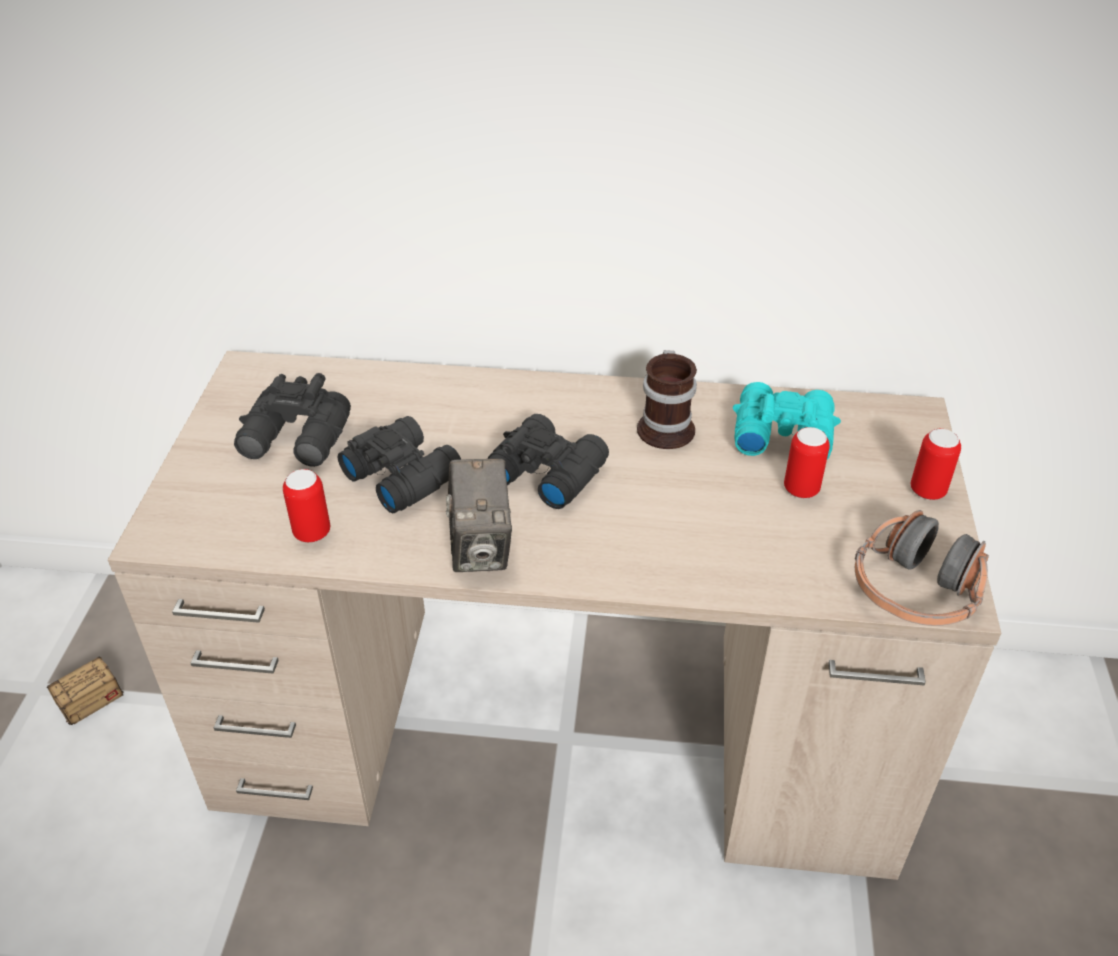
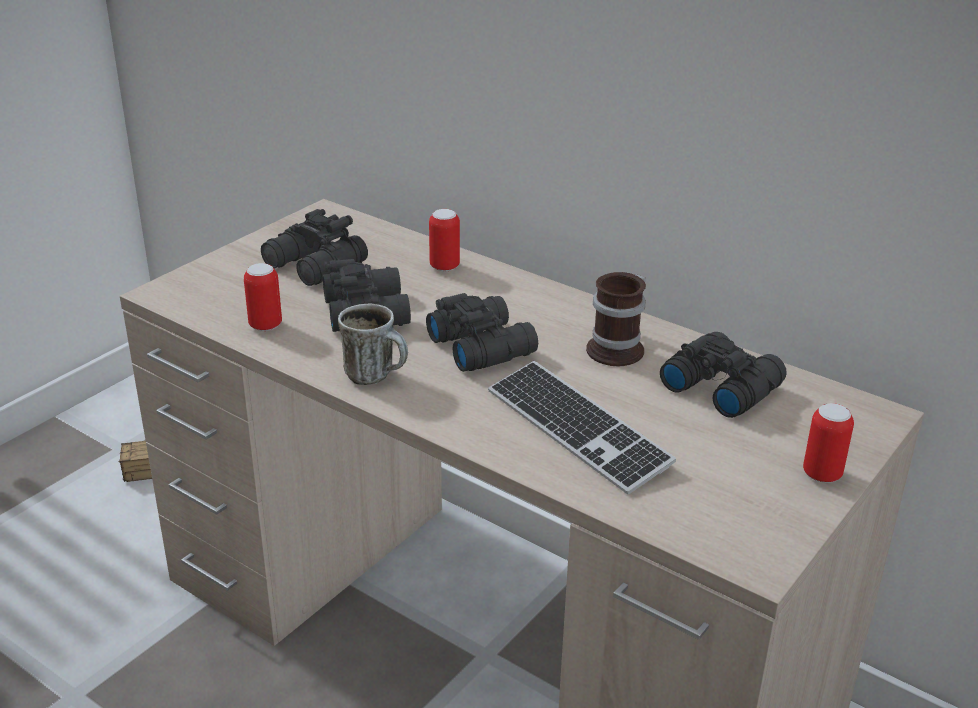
camera: 30 degrees right, 10 degrees down
camera [446,459,512,572] -> mug [338,304,408,385]
turquoise binoculars [733,382,841,460] -> black binoculars [660,332,787,418]
can [784,427,830,498] -> can moved to [429,209,460,271]
headphones [855,510,989,626] -> none
none -> keyboard [488,361,676,494]

